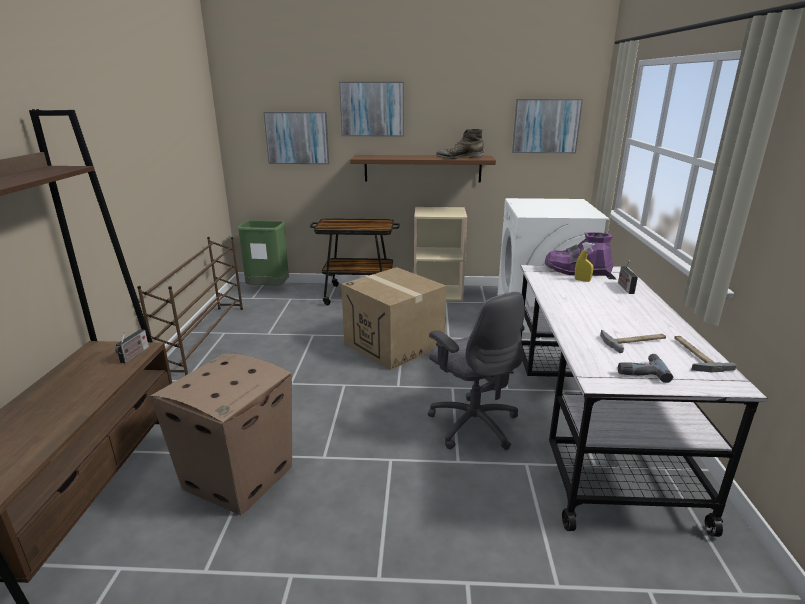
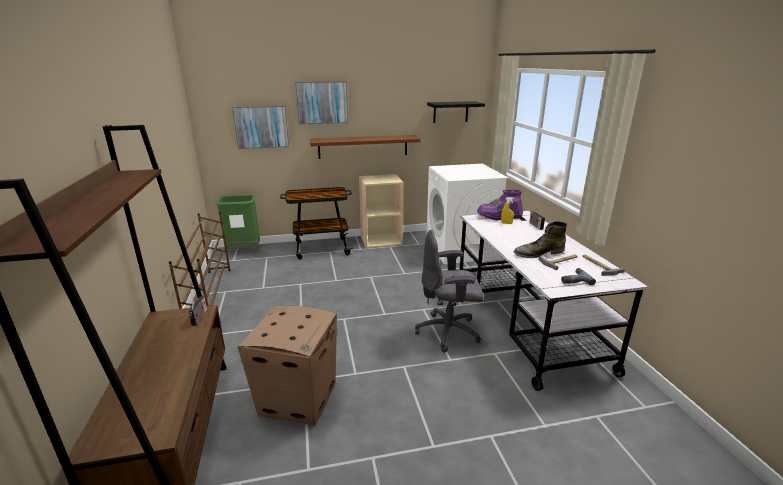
camera: 15 degrees left, 0 degrees up
cardboard box [341,267,447,370] -> none
grey office chair [428,292,525,450] -> grey office chair turned 135 degrees clockwise [415,230,484,353]
green boot [436,129,484,159] -> green boot moved to [513,221,567,258]
picture [512,99,583,153] -> black shelf [427,101,485,123]

